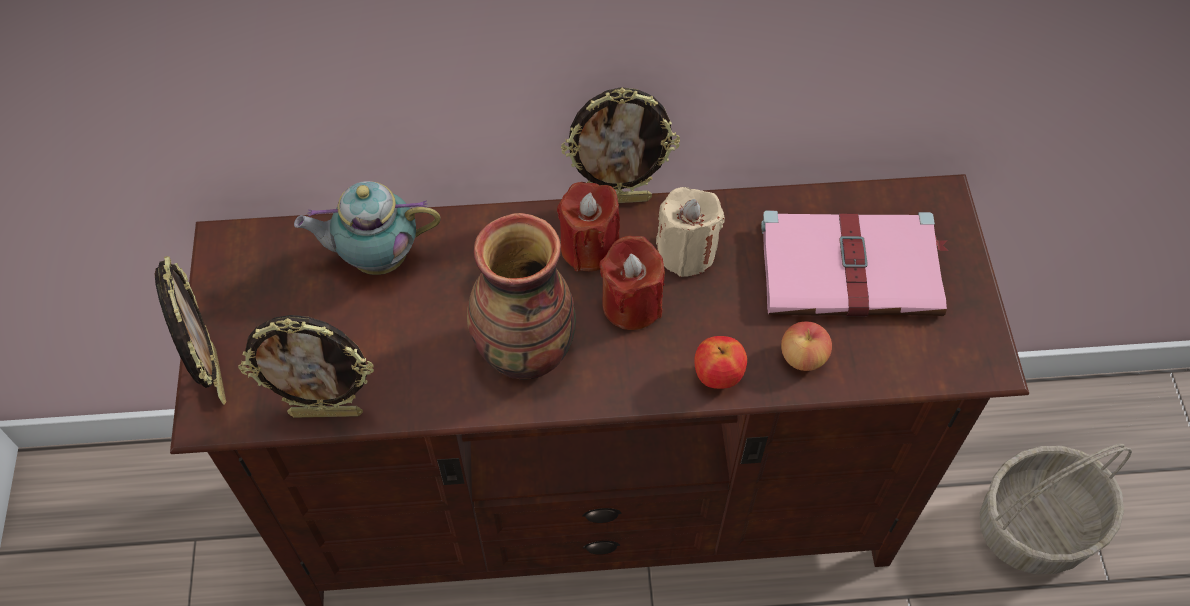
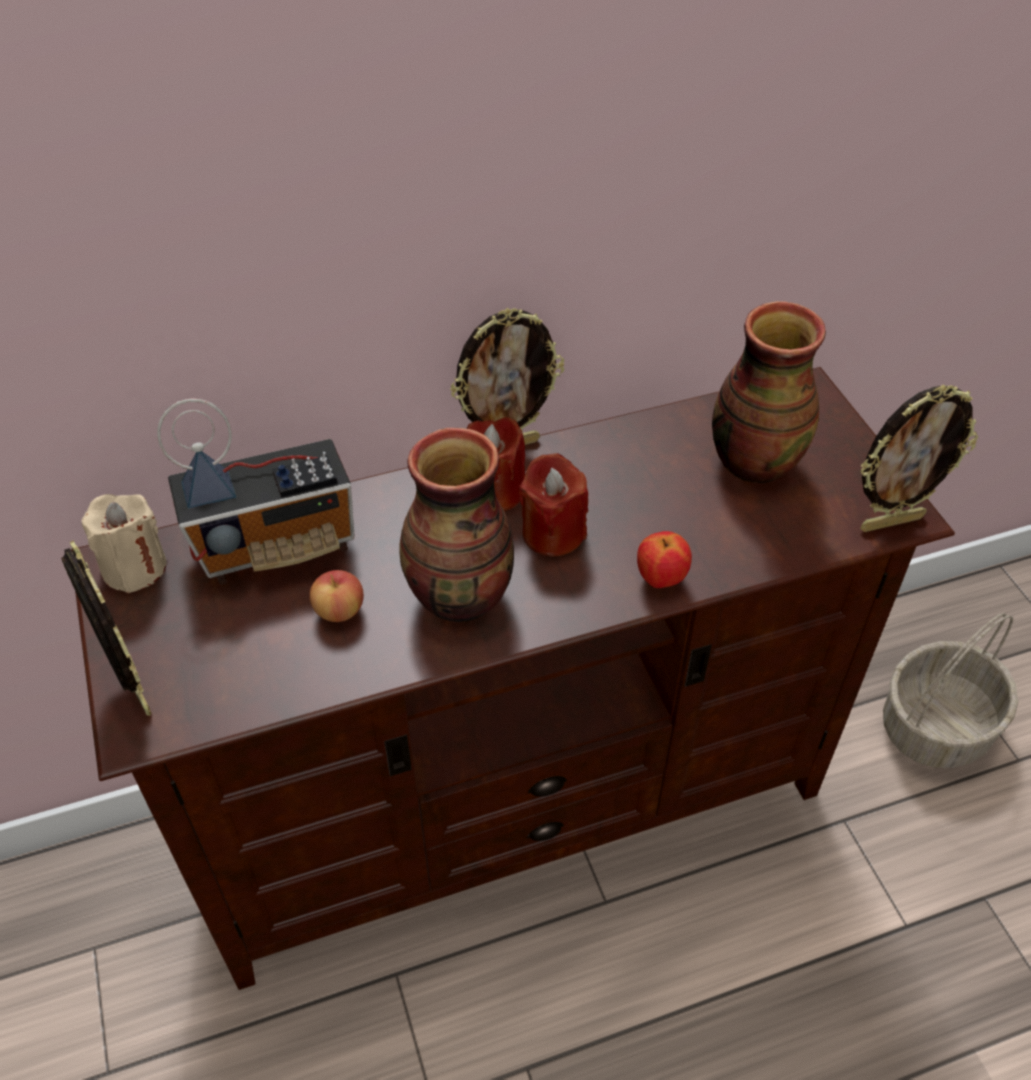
camera: 15 degrees left, 10 degrees down
picture frame [238,315,374,418] -> picture frame moved to [860,384,978,532]
teapot [294,181,441,275] -> radio [157,398,355,585]
beige candle [656,187,725,277] -> beige candle moved to [82,494,167,593]
pink book [761,211,949,316] -> vase [712,301,826,483]
apple [781,321,832,371] -> apple moved to [310,570,364,622]

